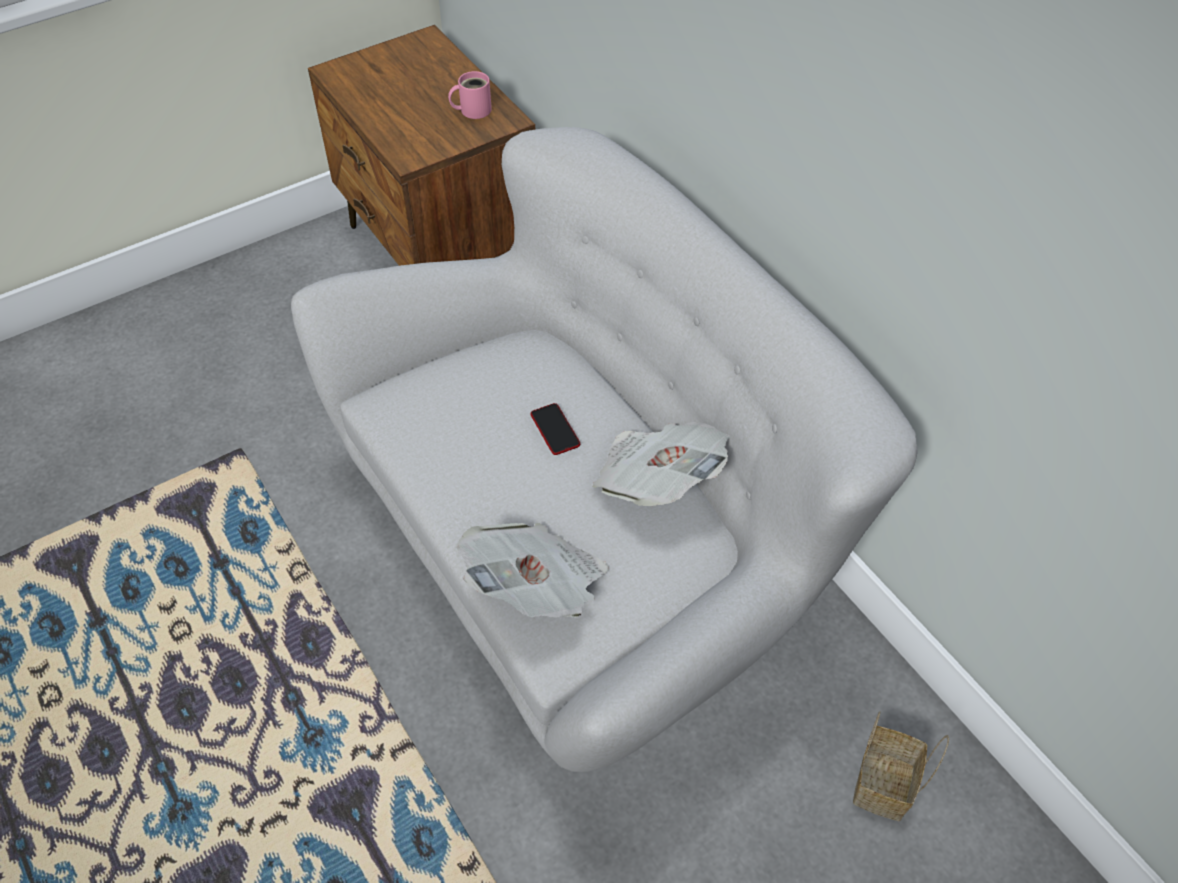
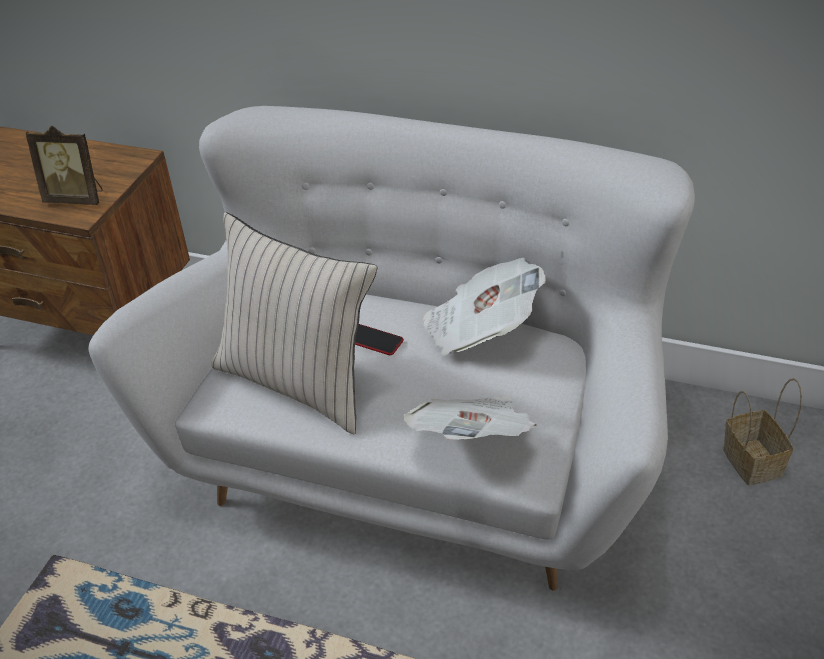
camera: 35 degrees left, 10 degrees down
pink mug [448,71,492,119] -> none
none -> picture frame [26,126,103,205]
none -> beige pillow [211,212,378,434]

